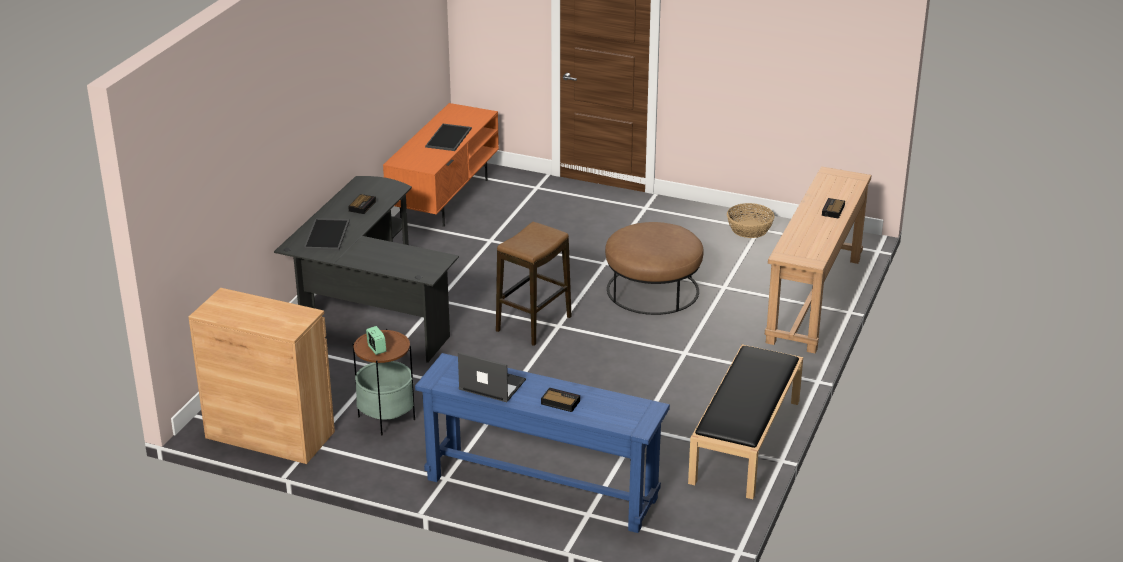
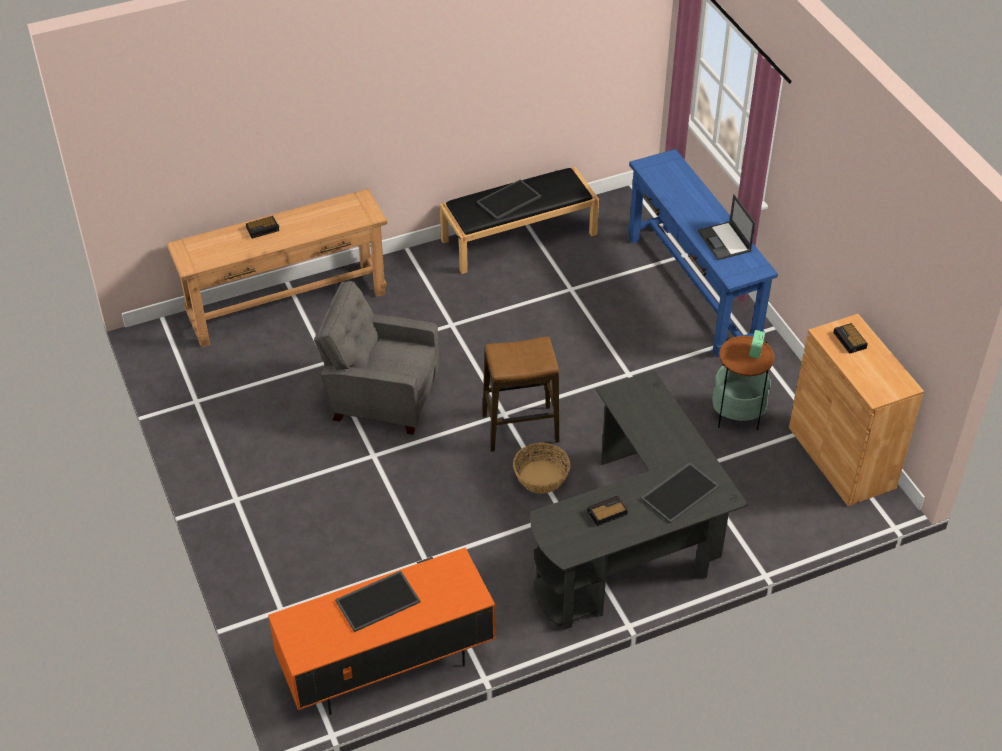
camera: 135 degrees left, 15 degrees up
alarm clock [541,387,580,412] -> alarm clock moved to [834,323,868,354]
brown ottoman [605,222,704,315] -> grey armchair [314,281,439,435]
basket [727,203,775,238] -> basket moved to [513,443,570,494]
none -> tray [476,179,541,220]

